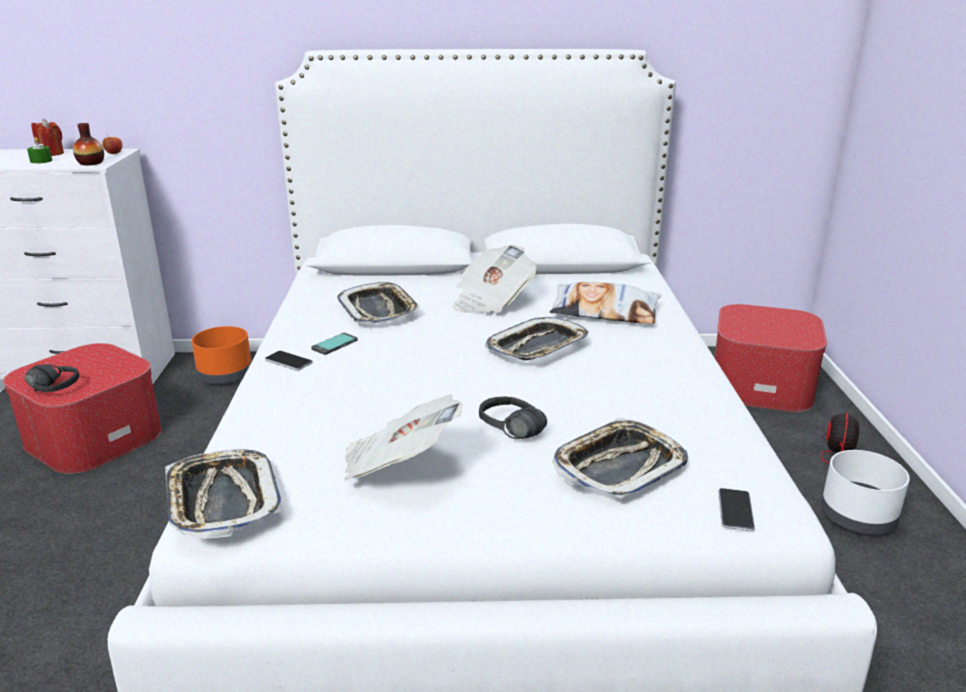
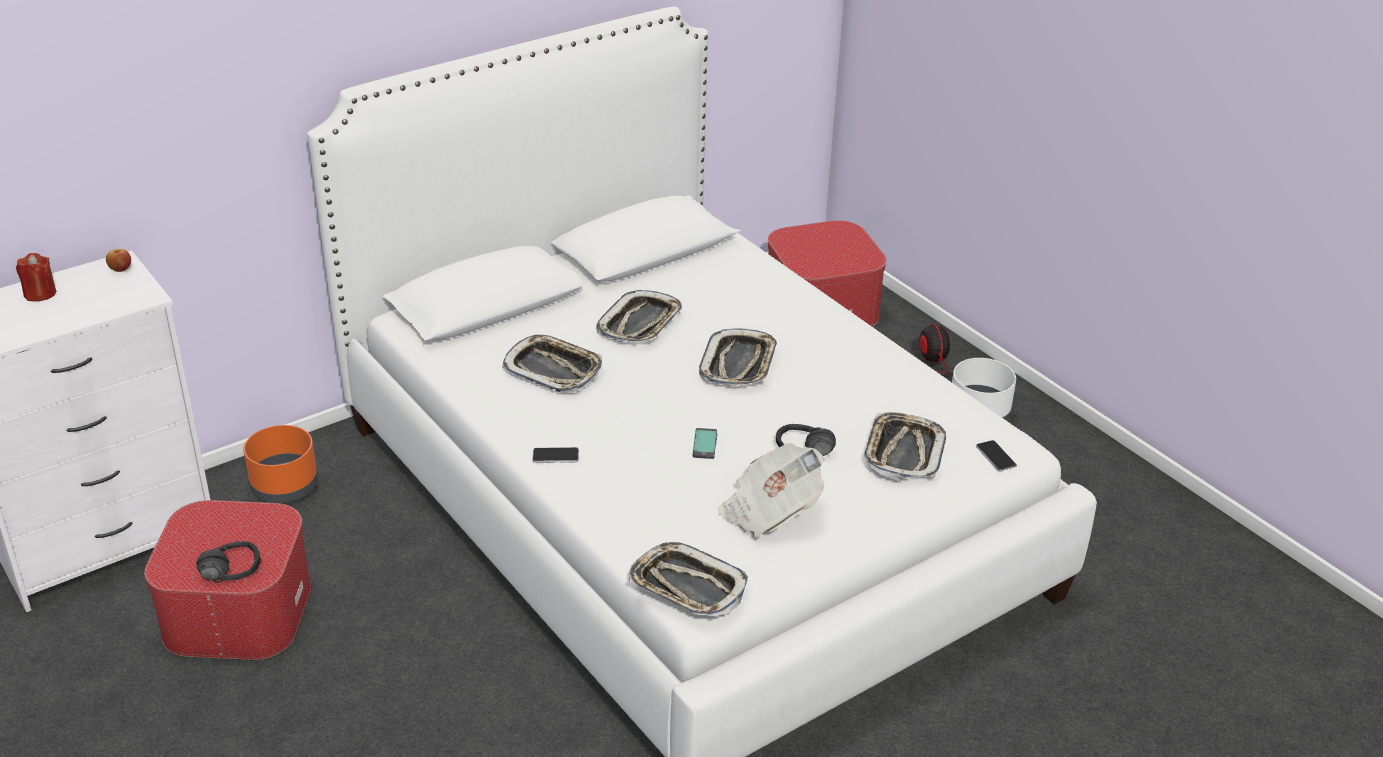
camera: 35 degrees left, 10 degrees up
green candle [27,137,52,164] -> none
vase [73,123,104,165] -> none
phone [311,333,358,355] -> phone moved to [693,428,717,459]
newspaper [453,245,536,313] -> tray [596,290,682,342]
pillow [550,282,661,324] -> none

